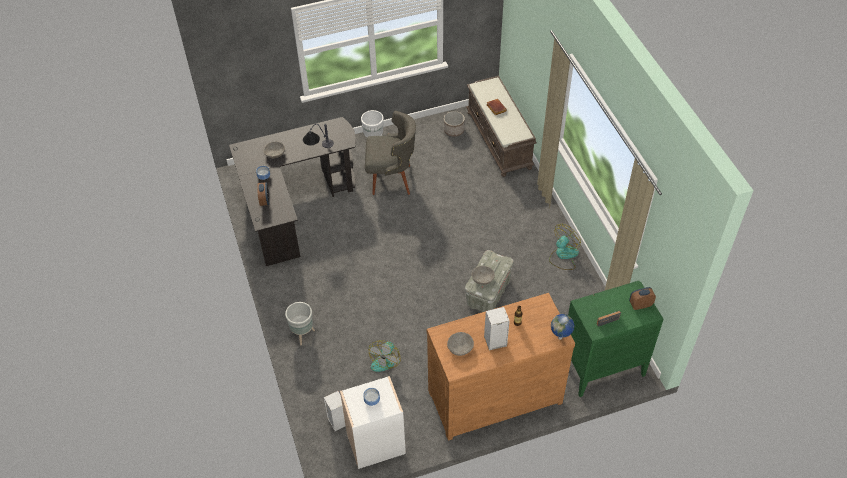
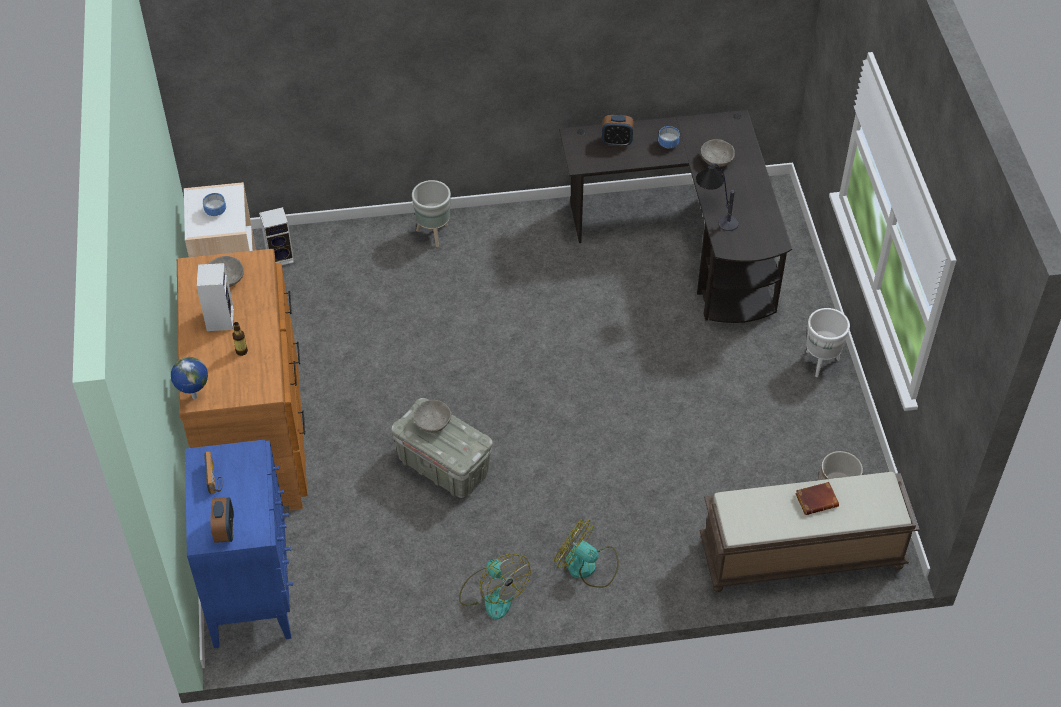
camera: 100 degrees right, 0 degrees up
grey chair [365,111,416,195] -> none
fan [369,340,401,372] -> fan moved to [554,519,619,588]
green dresser [568,281,664,397] -> blue dresser [185,440,293,648]

